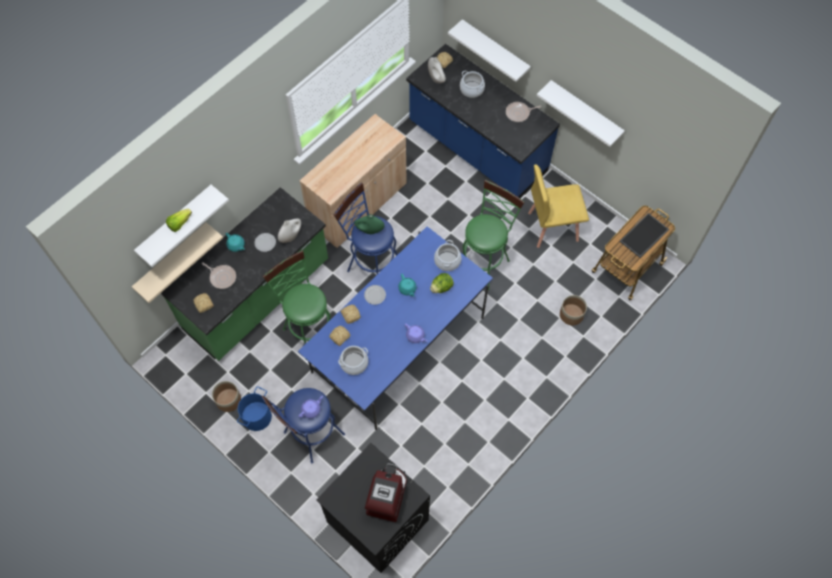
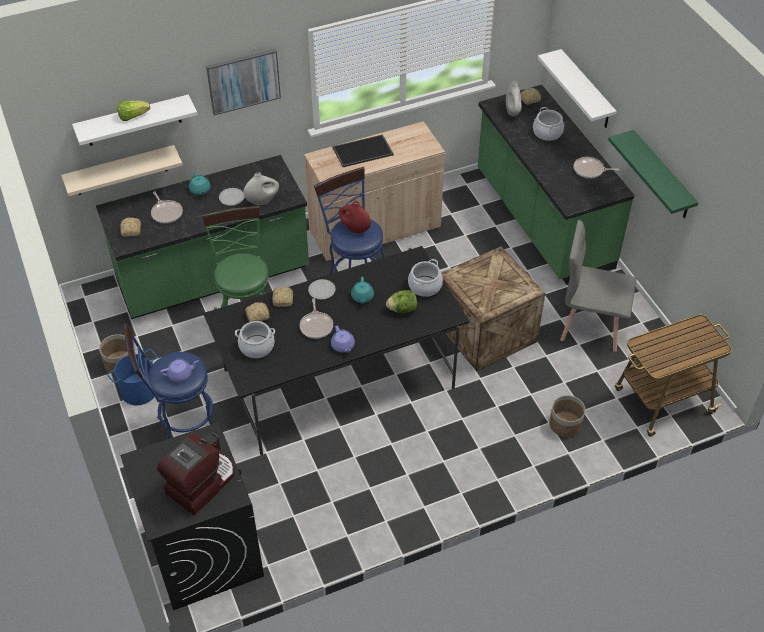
camera: 25 degrees right, 15 degrees down
blue dining table [298,226,493,430] -> black dining table [203,246,469,456]
green vase [354,214,385,234] -> red vase [338,201,371,233]
blue counter [406,44,560,198] -> green counter [478,85,634,285]
green stool [463,180,524,290] -> crate [441,246,545,371]
yellow chair [528,164,589,248] -> grey chair [560,220,637,352]
white shelf [537,80,625,147] -> green shelf [608,130,698,218]
tray [619,213,669,258] -> tray moved to [332,134,394,167]
none -> picture [206,49,281,115]
none -> frying pan [300,298,333,339]

